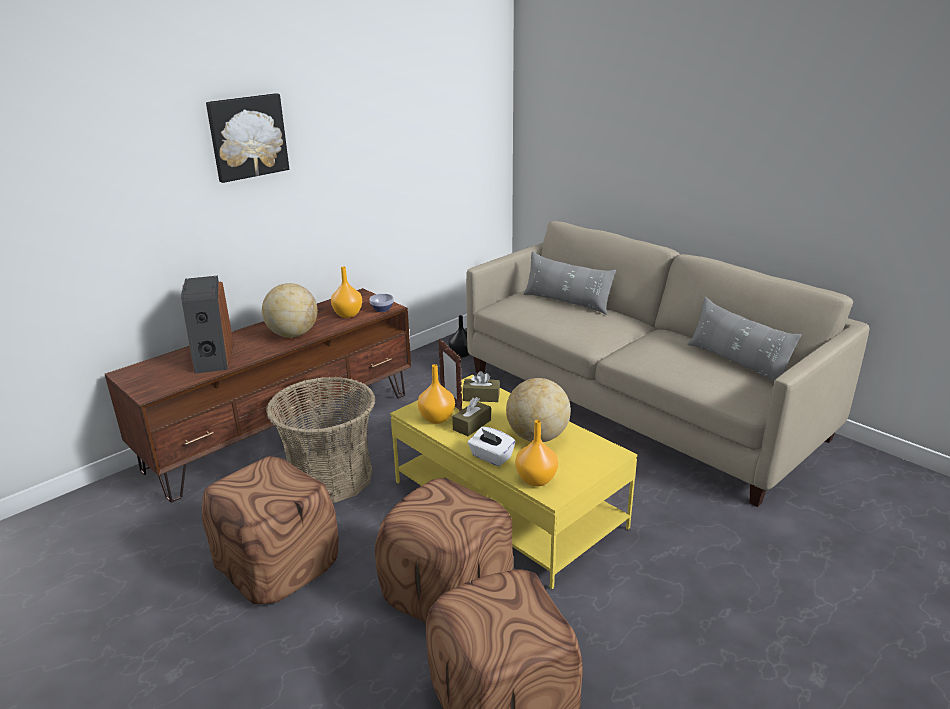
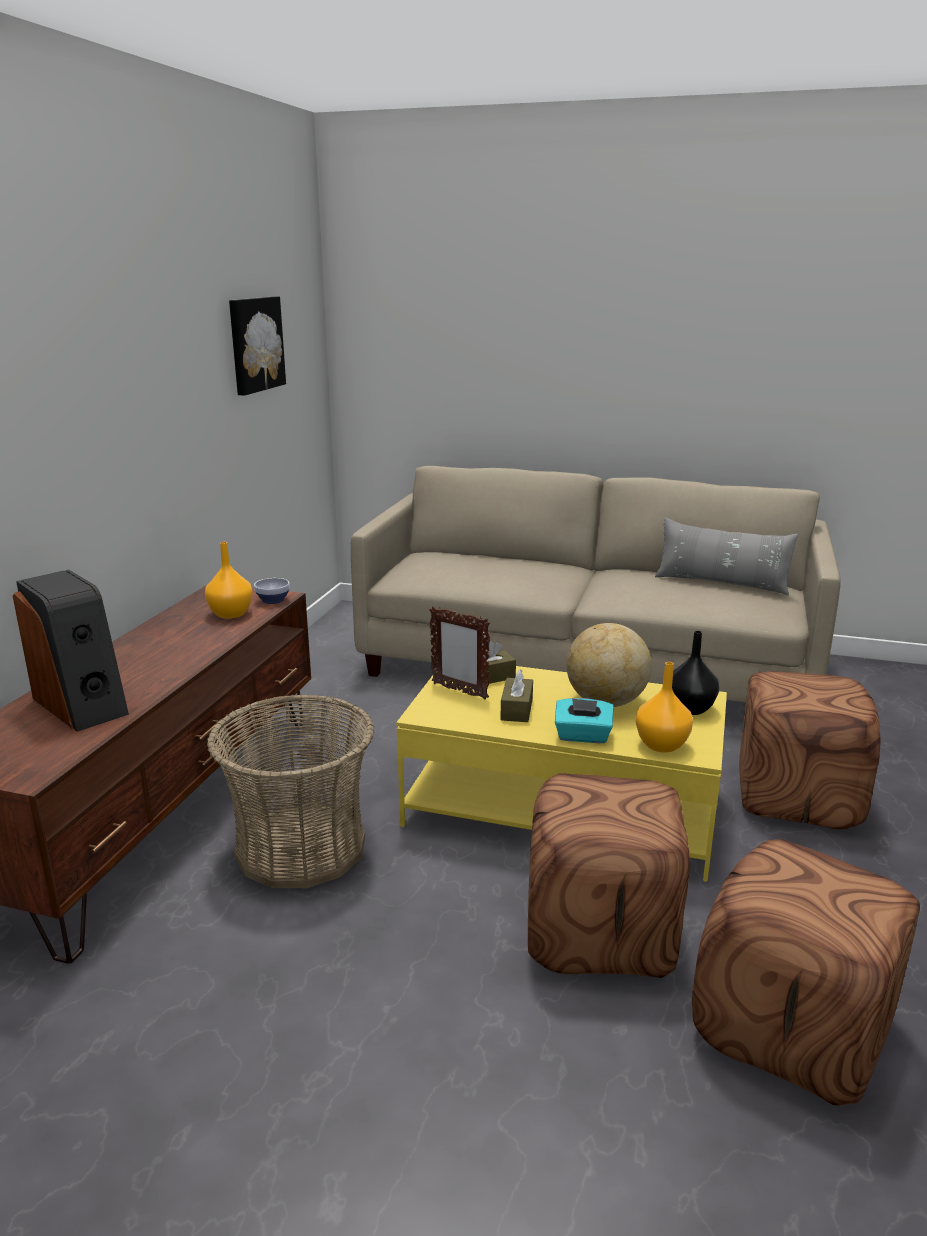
camera: 30 degrees left, 5 degrees down
brown ottoman [202,456,338,604] -> brown ottoman moved to [739,671,881,830]
picture [206,93,289,183] -> picture moved to [229,296,286,396]
globe [262,283,318,338] -> none
orange vase [418,364,455,424] -> none
black vase [448,315,469,358] -> black vase moved to [672,631,719,715]
white tissue box [468,427,515,466] -> turquoise tissue box [555,698,614,743]
grey pillow [523,251,616,315] -> none

